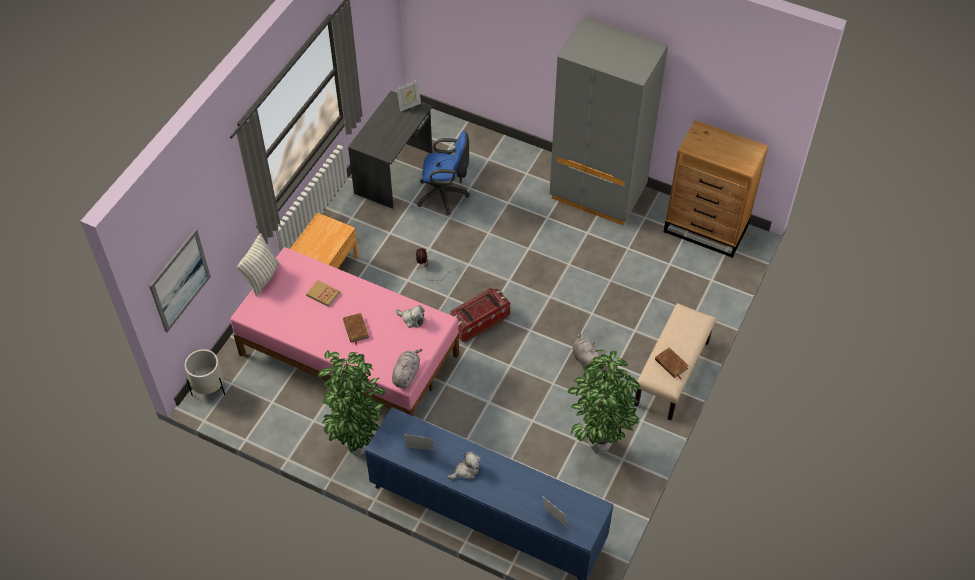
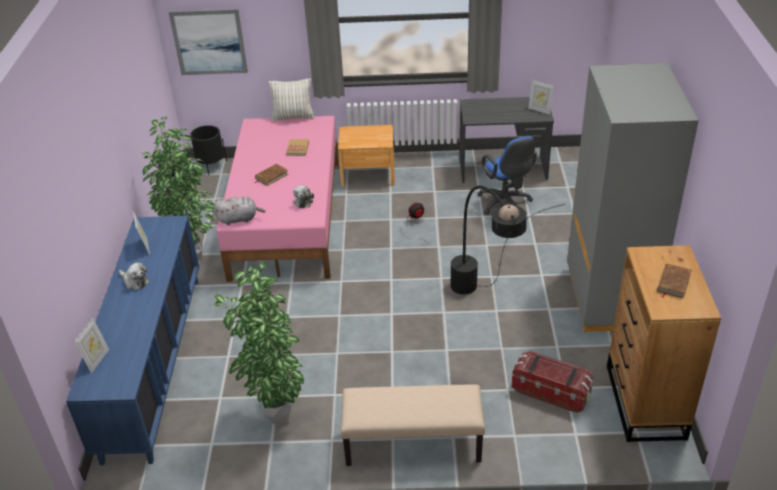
camera: 65 degrees right, 15 degrees down
white planter [185,349,225,396] -> black planter [190,125,227,175]
storage box [450,288,510,342] -> storage box moved to [512,351,593,413]
grey plush toy [572,333,604,372] -> none
brown book [655,347,689,380] -> brown book moved to [657,264,692,298]
none -> black floor lamp [451,186,565,295]

